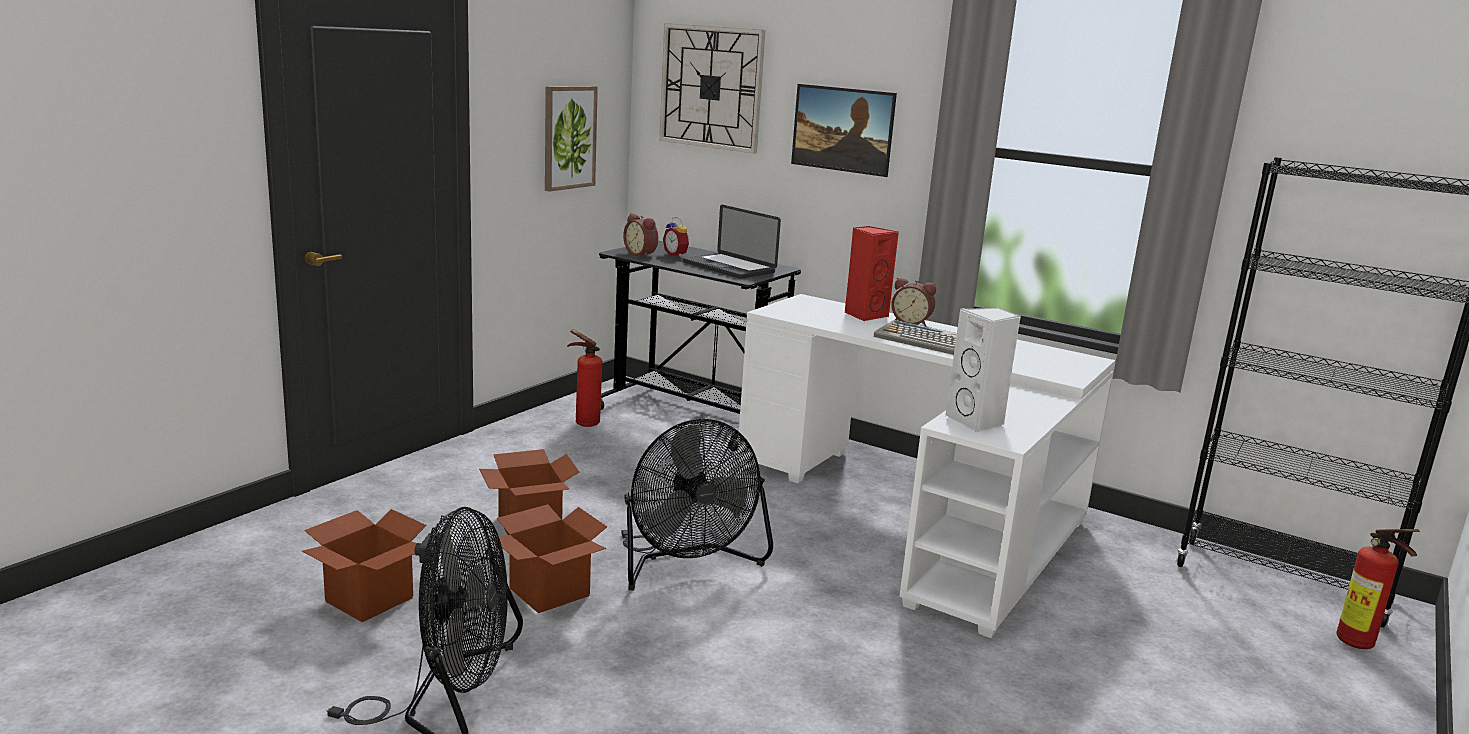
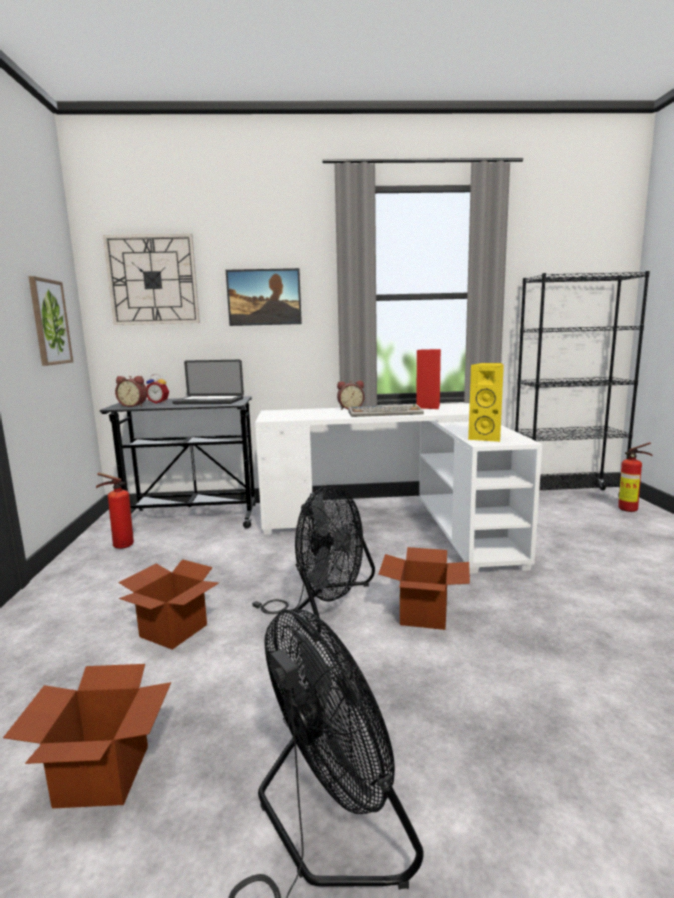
camera: 35 degrees left, 5 degrees down
cardboard box [490,504,607,613] -> cardboard box moved to [379,547,470,630]
red speaker [844,226,899,322] -> red speaker moved to [416,349,441,409]
white speaker [945,308,1021,432] -> yellow speaker [468,363,504,442]

